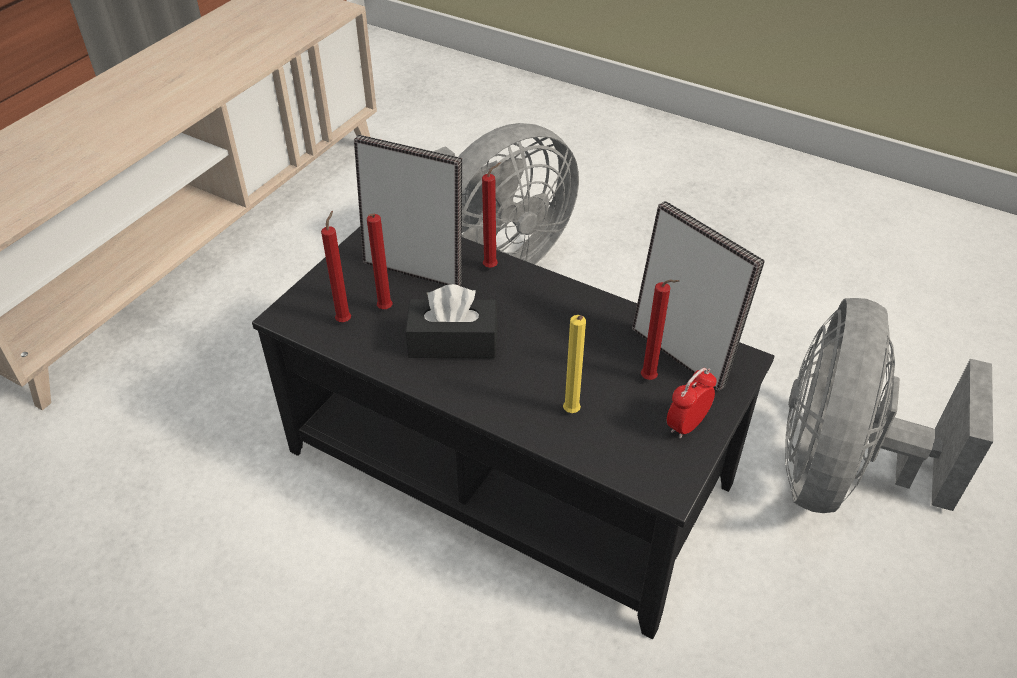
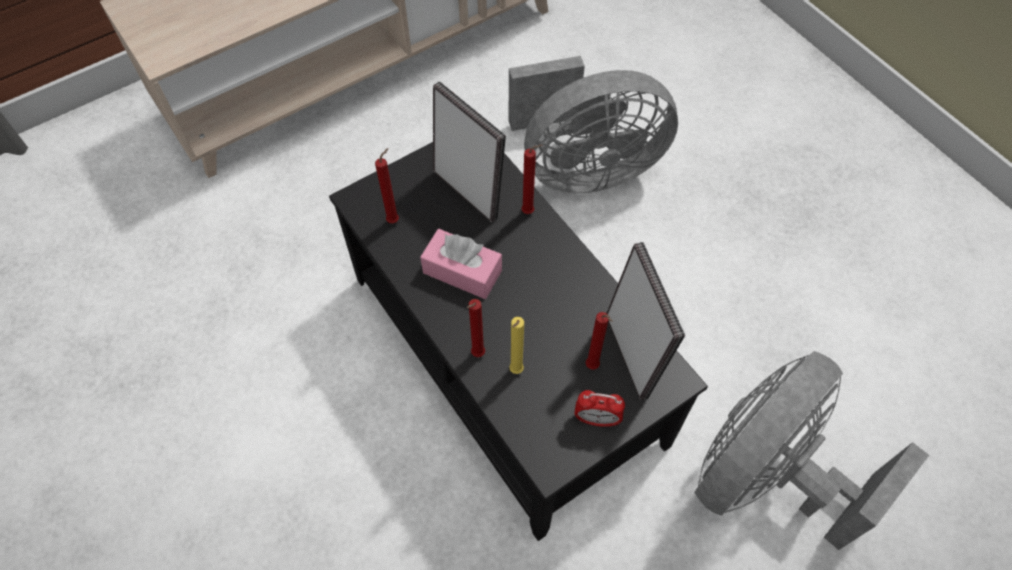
camera: 25 degrees right, 15 degrees up
red candle [367,213,392,309] -> red candle moved to [467,299,485,357]
black tissue box [406,284,498,358] -> pink tissue box [420,229,502,299]
alarm clock [667,368,717,439] -> alarm clock turned 150 degrees counterclockwise [575,390,625,427]

